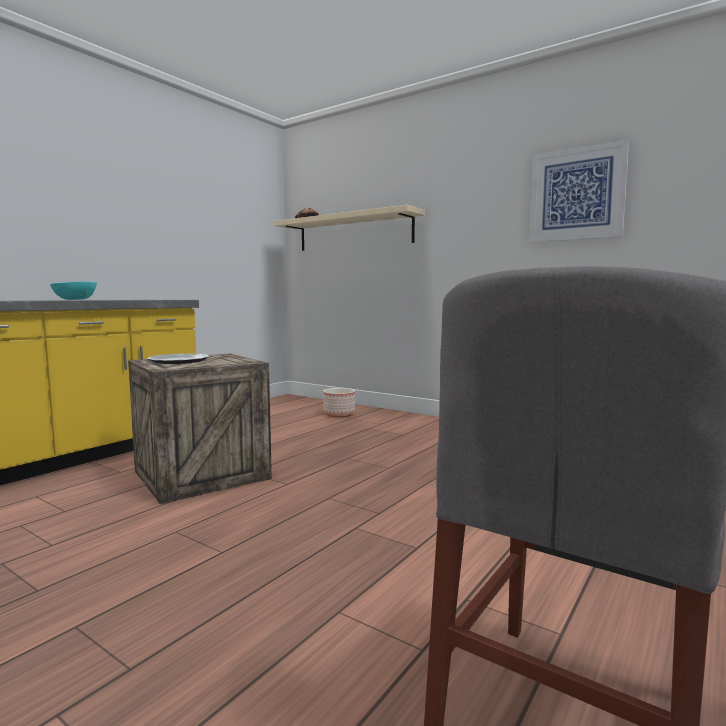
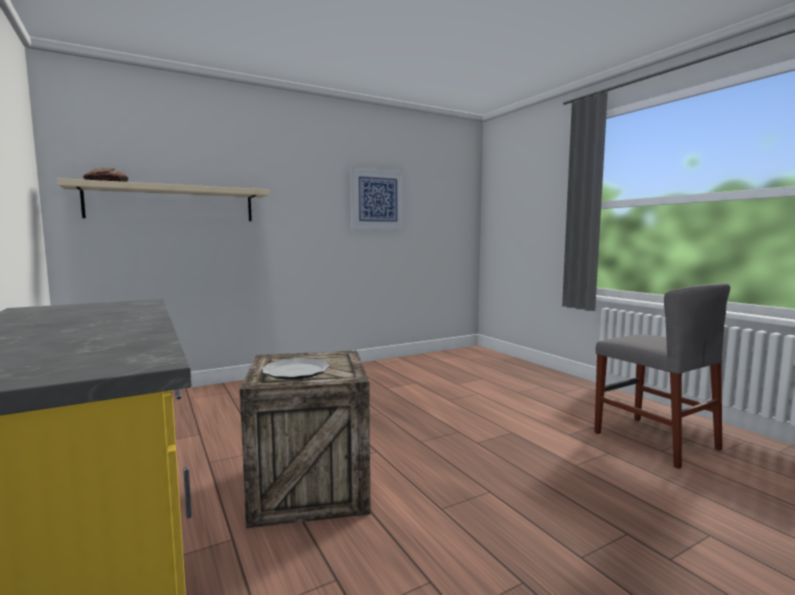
camera: 65 degrees left, 0 degrees up
turquoise bowl [50,281,97,300] -> none
planter [323,388,355,417] -> none

